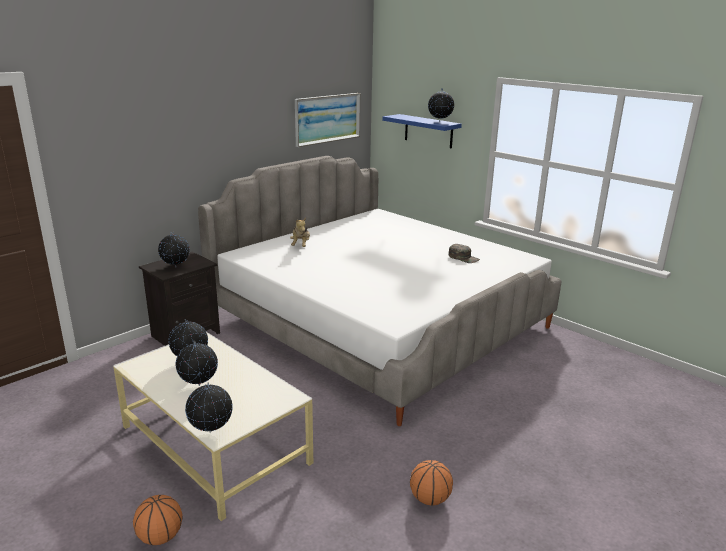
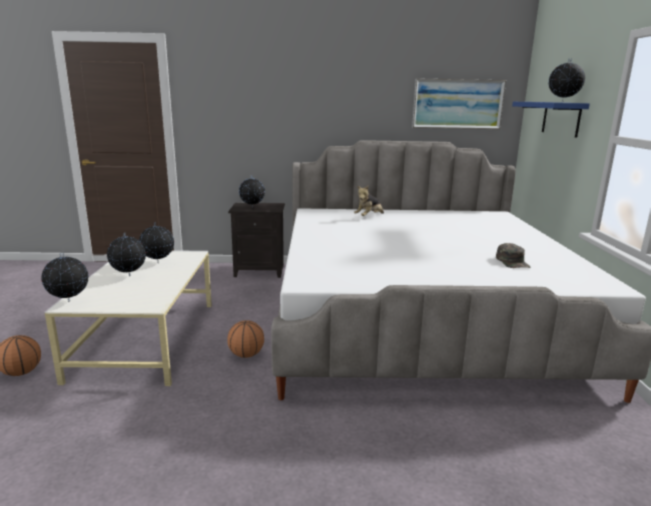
camera: 45 degrees right, 5 degrees down
basketball [410,460,453,506] -> basketball moved to [227,320,264,358]

